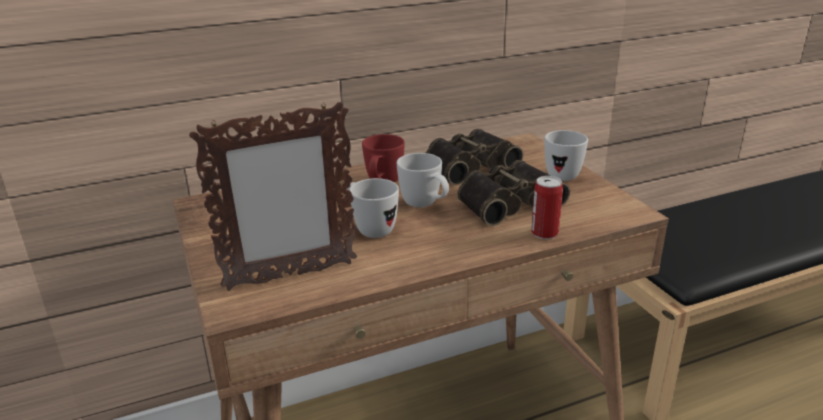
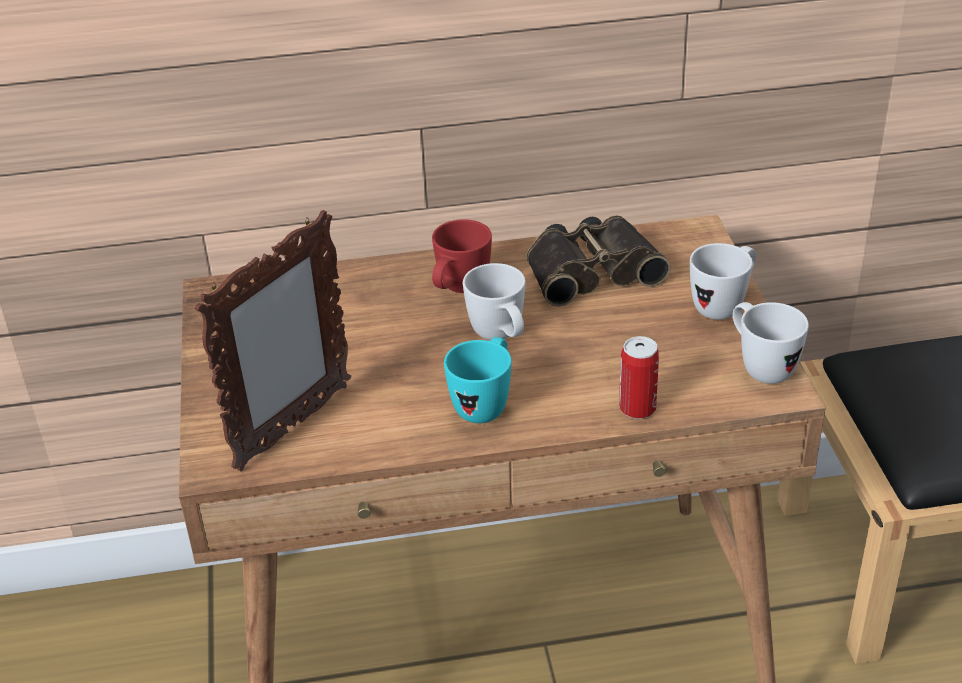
camera: 15 degrees right, 10 degrees up
picture frame [189,102,357,291] -> picture frame turned 45 degrees counterclockwise [195,210,351,471]
white mug [346,178,399,238] -> white mug moved to [733,302,809,384]
binoculars [457,160,570,226] -> none
none -> turquoise mug [444,337,512,423]

